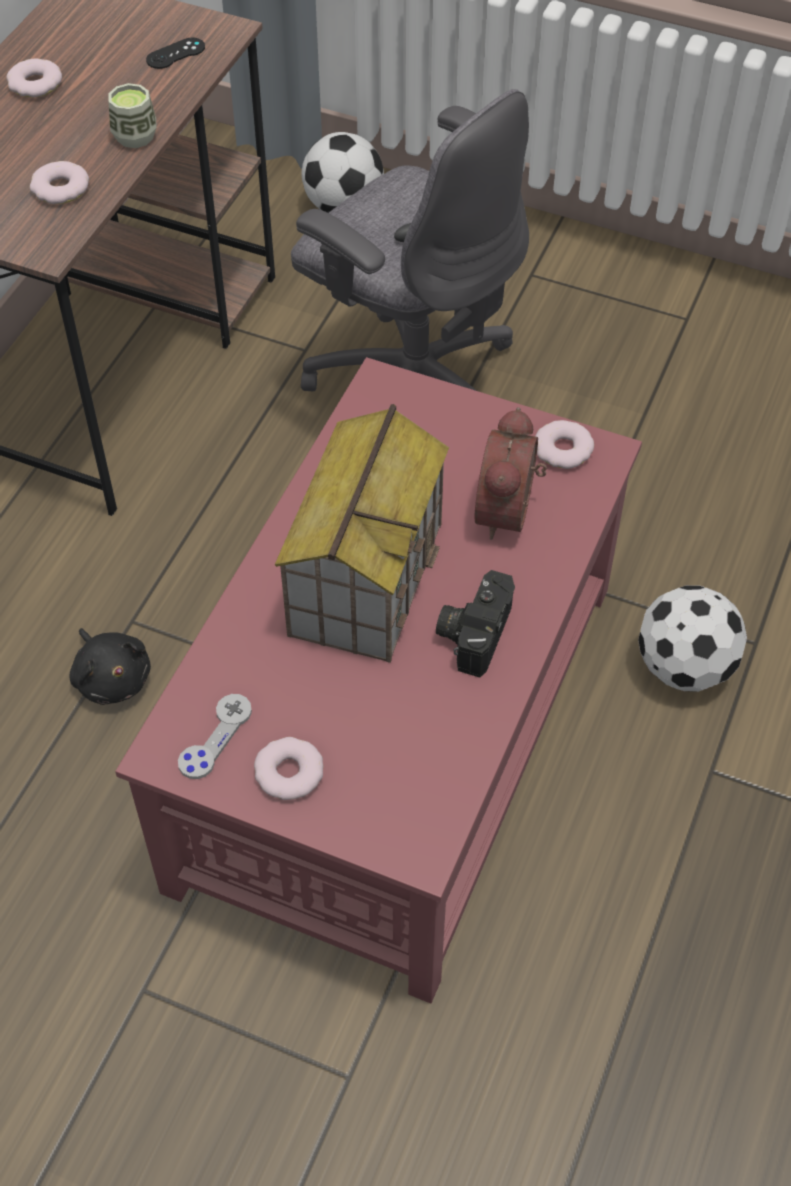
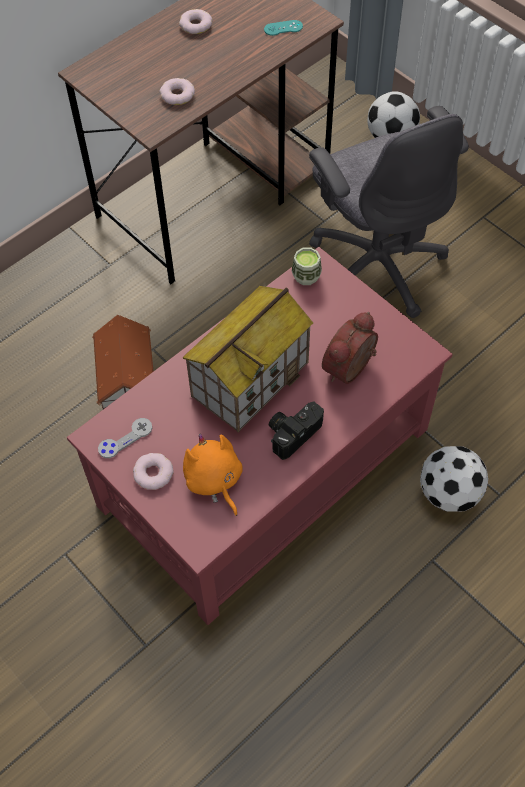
camera: 25 degrees right, 5 degrees up
black plush toy [69,628,151,705] -> toy house [92,315,154,409]
cup [108,83,157,148] -> cup moved to [292,247,322,285]
black game controller [146,38,205,69] -> turquoise game controller [264,20,303,36]
donut [535,420,594,469] -> none
none -> orange plush toy [183,434,243,516]

